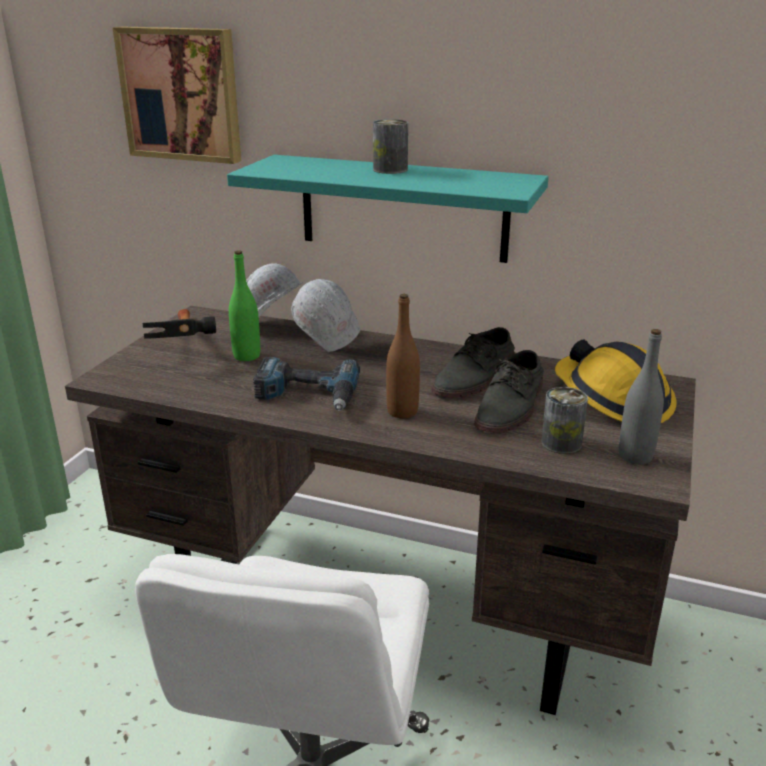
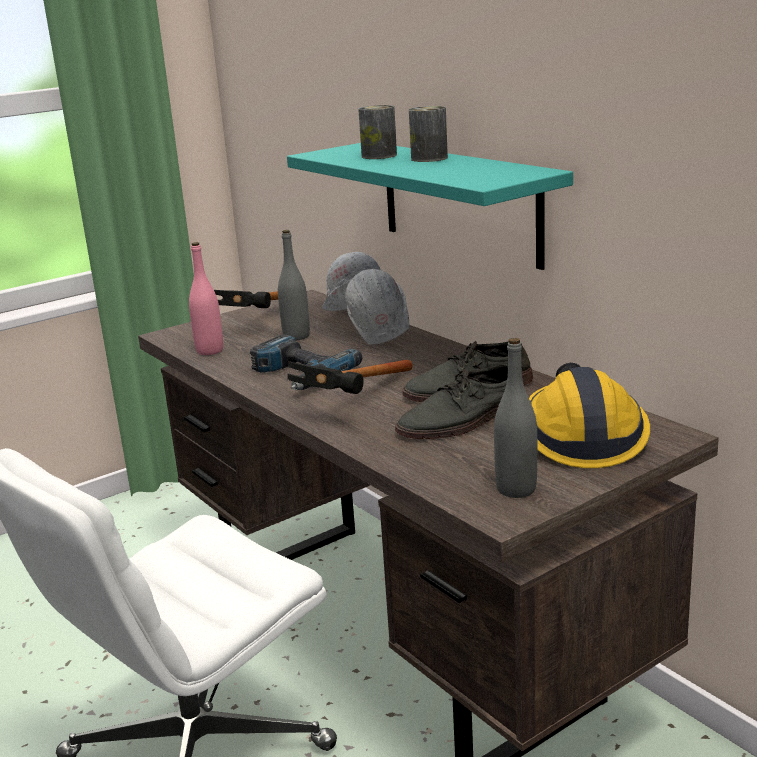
camera: 35 degrees right, 5 degrees down
picture [112,26,241,164] -> none
green bottle [229,250,260,361] -> grey bottle [278,230,310,340]
brown bottle [386,294,420,418] -> hammer [288,360,413,394]
can [541,387,588,454] -> can moved to [358,105,397,159]
none -> pink bottle [189,242,223,355]

